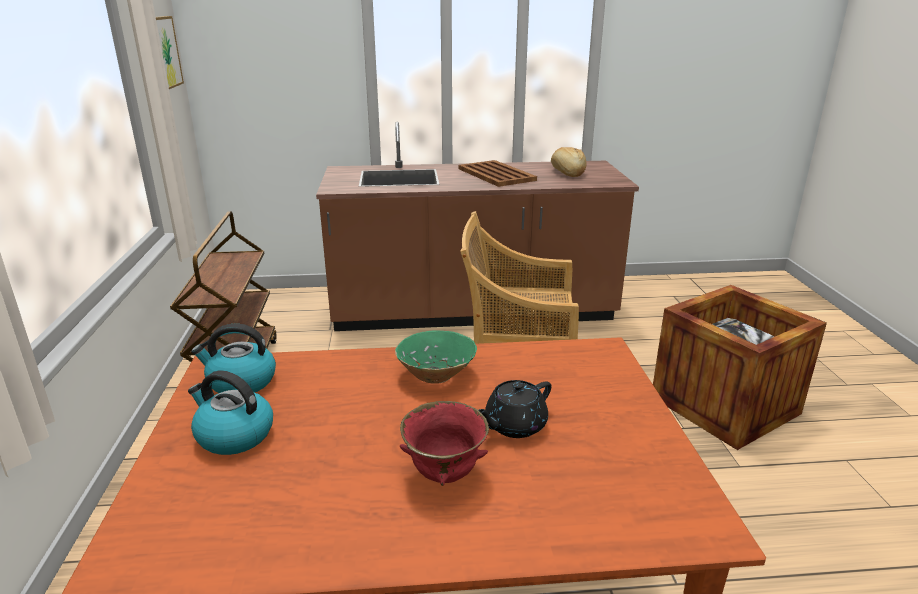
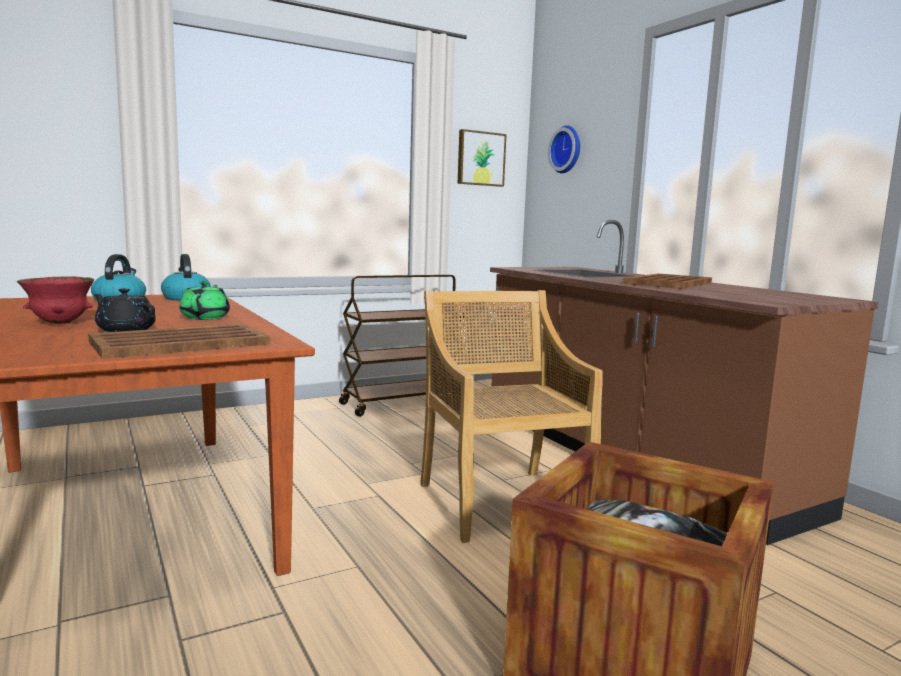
camera: 65 degrees right, 15 degrees down
green bowl [395,330,477,384] -> green teapot [179,281,230,320]
bread [551,147,587,177] -> none
none -> brown tray [88,324,270,359]
none -> wall clock [548,125,580,173]

